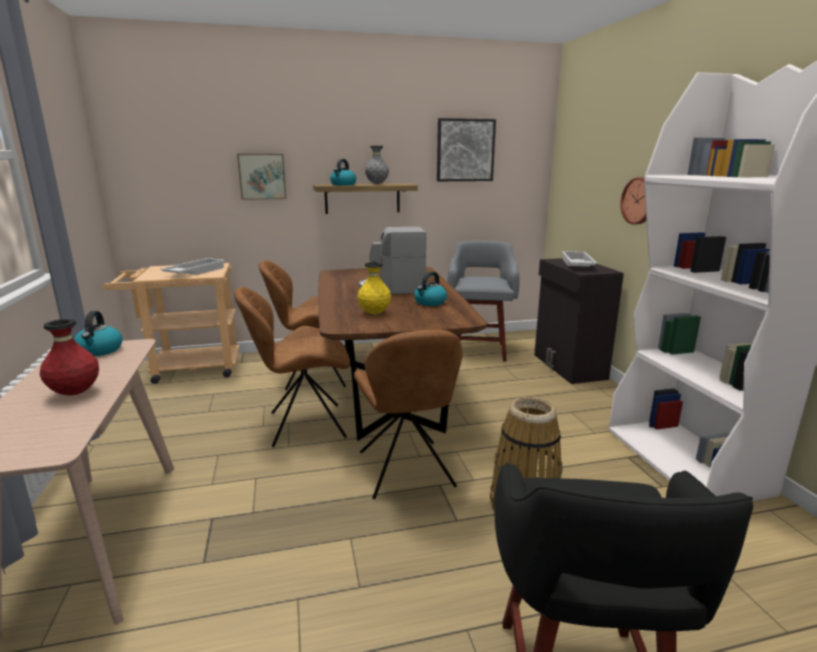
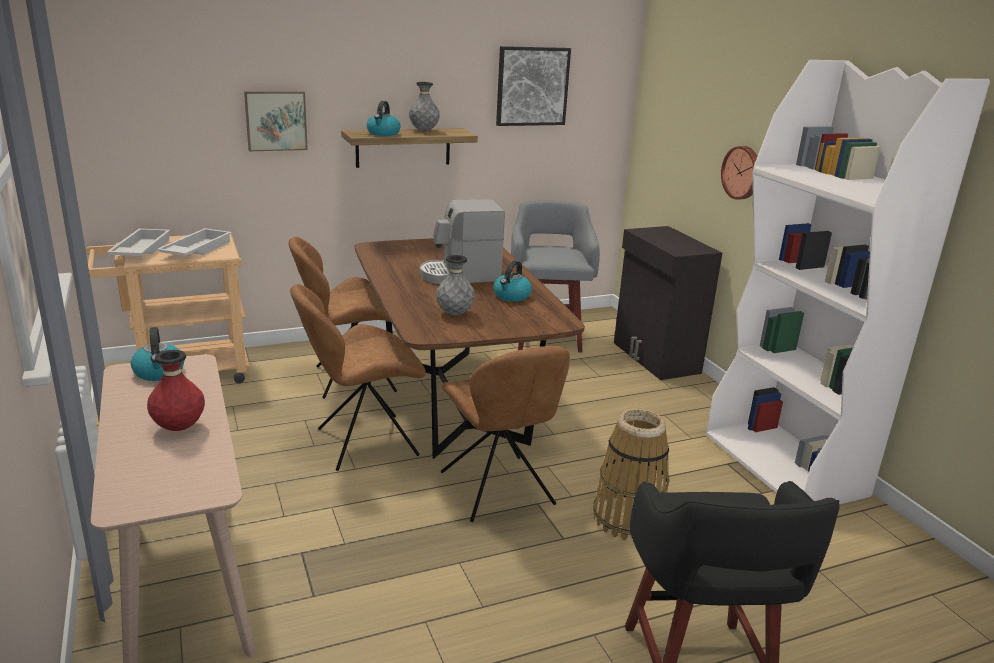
camera: 10 degrees left, 5 degrees up
yellow vase [357,262,391,314] -> grey vase [436,255,475,315]
white tray [562,251,597,267] -> white tray moved to [107,229,171,256]

